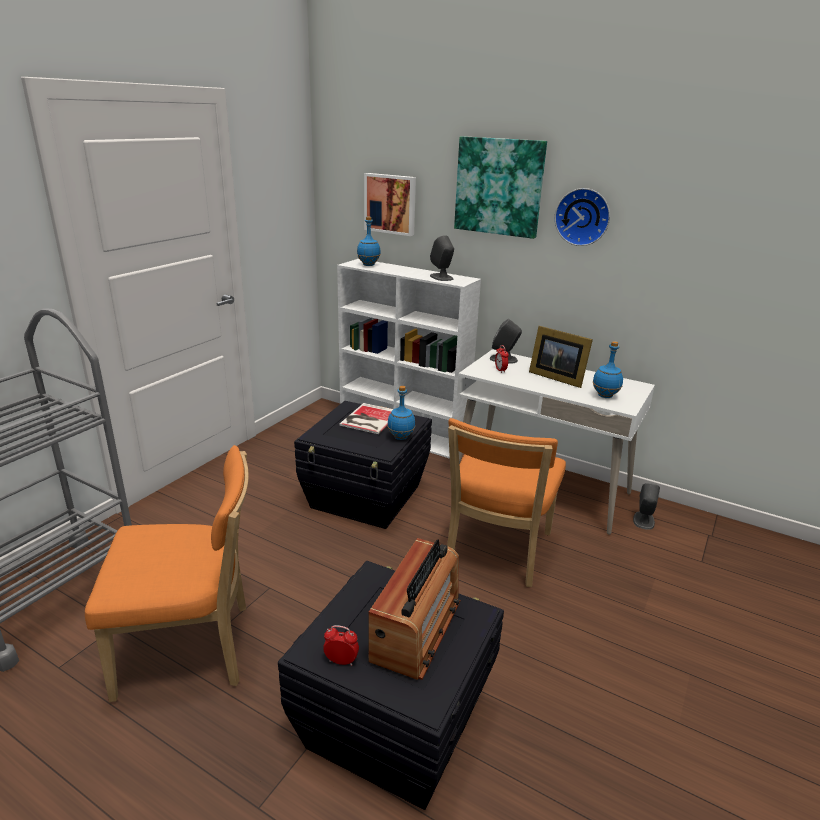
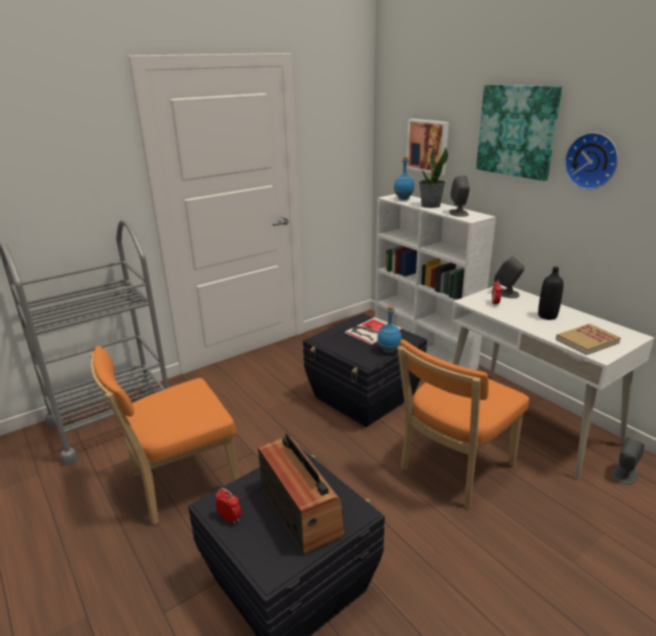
camera: 25 degrees right, 0 degrees up
orange chair [85,445,249,702] -> orange chair turned 135 degrees clockwise [89,346,240,525]
radio [368,538,461,680] -> radio turned 75 degrees counterclockwise [258,433,345,554]
picture frame [529,326,593,388] -> black bottle [538,267,564,320]
blue bottle [593,341,623,398] -> book [556,324,621,355]
none -> potted plant [419,147,448,208]

